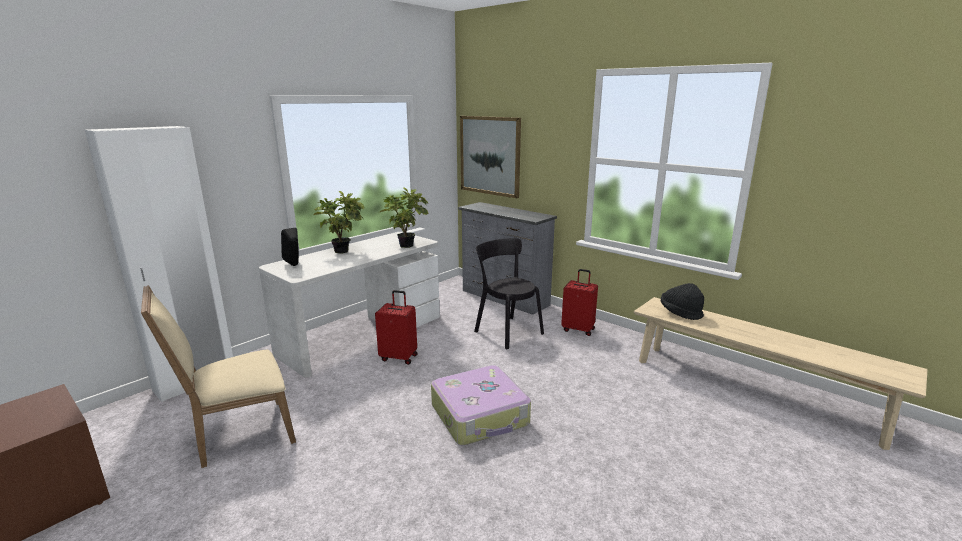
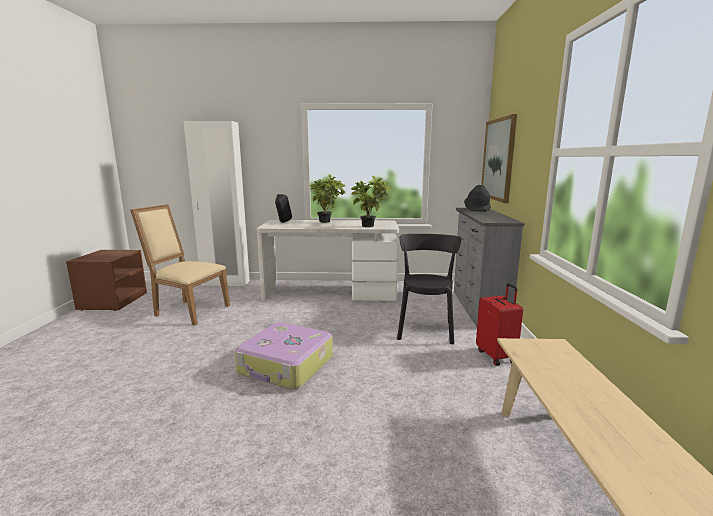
camera: 50 degrees right, 5 degrees down
red suitcase [375,290,417,365] -> none
black hat [661,283,704,320] -> black hat moved to [464,185,491,212]

